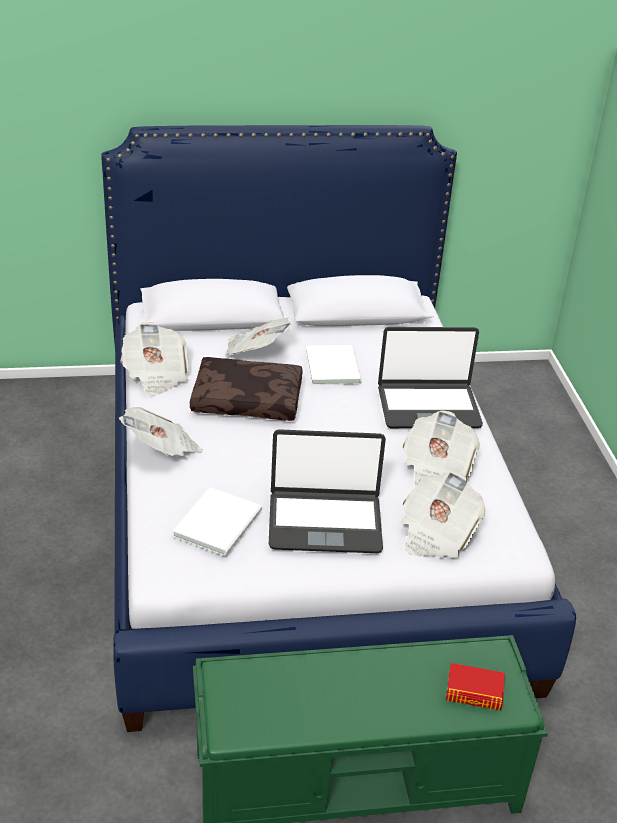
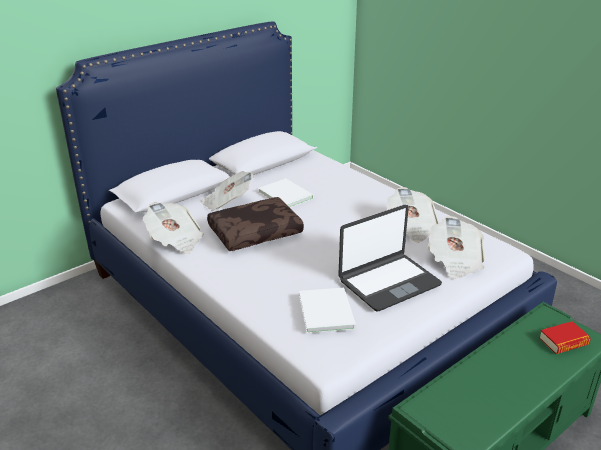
camera: 30 degrees left, 5 degrees down
newspaper [119,407,203,456] -> none
laptop [378,327,483,428] -> none

